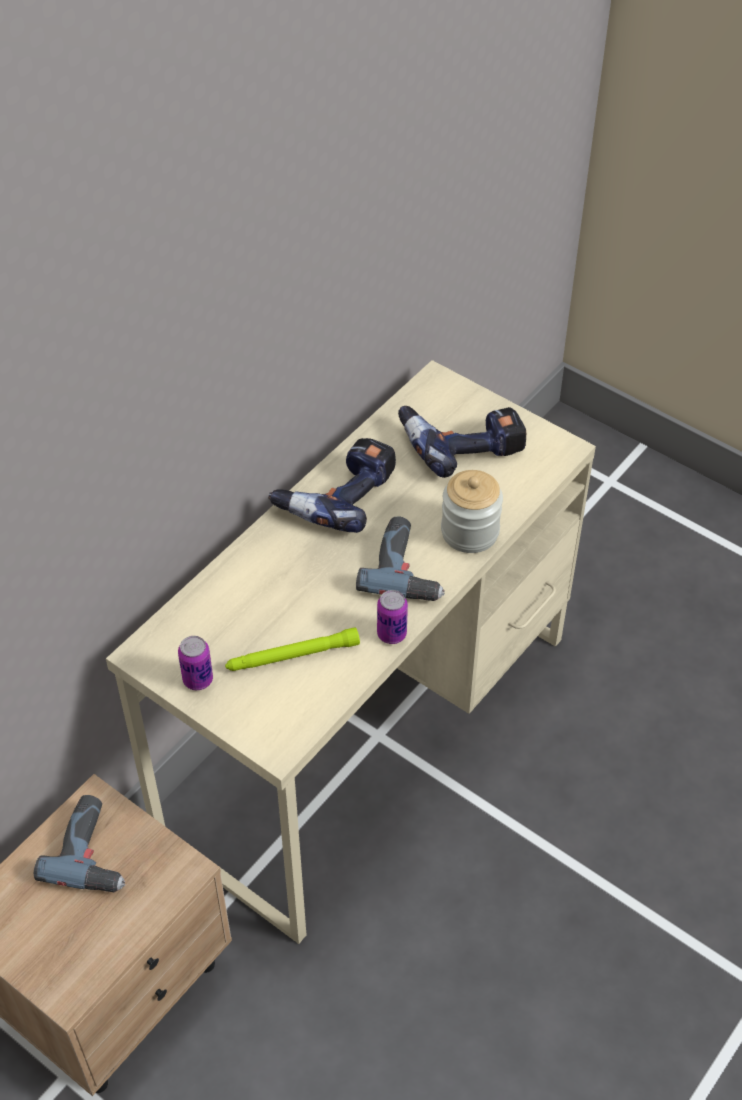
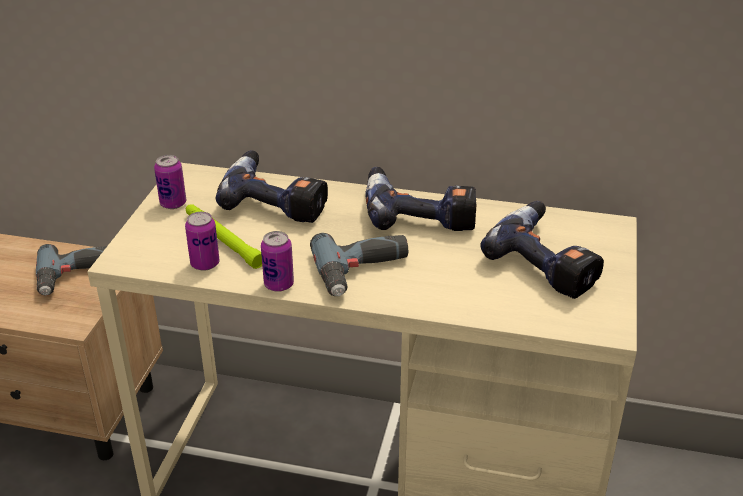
camera: 65 degrees right, 15 degrees down
jar [441,470,503,553] -> none
none -> can [185,212,220,271]
none -> power drill [216,150,328,223]

